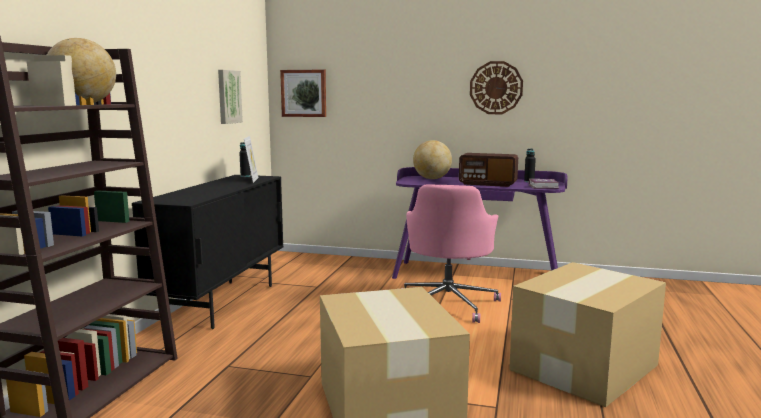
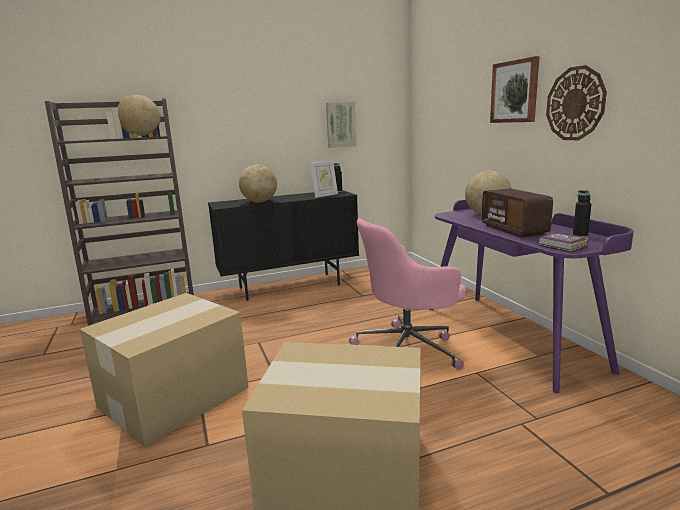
camera: 55 degrees right, 5 degrees up
picture [280,70,326,117] -> picture moved to [490,56,540,123]
none -> globe [239,165,277,203]

